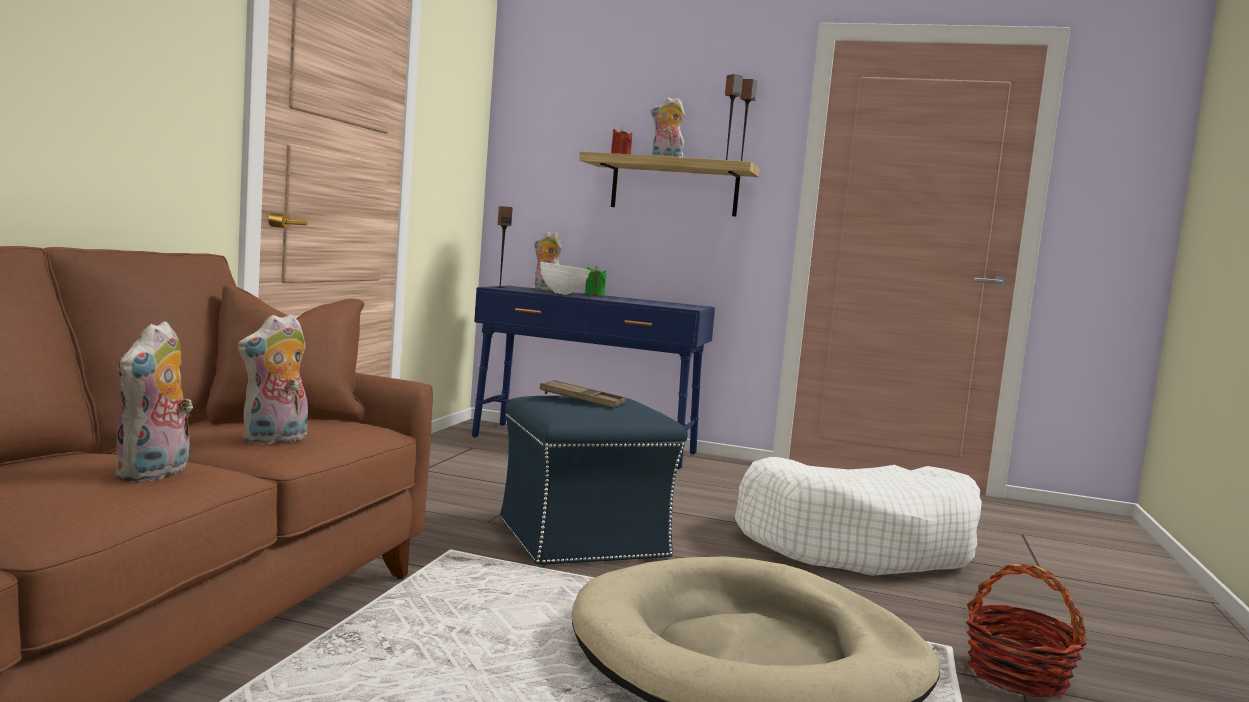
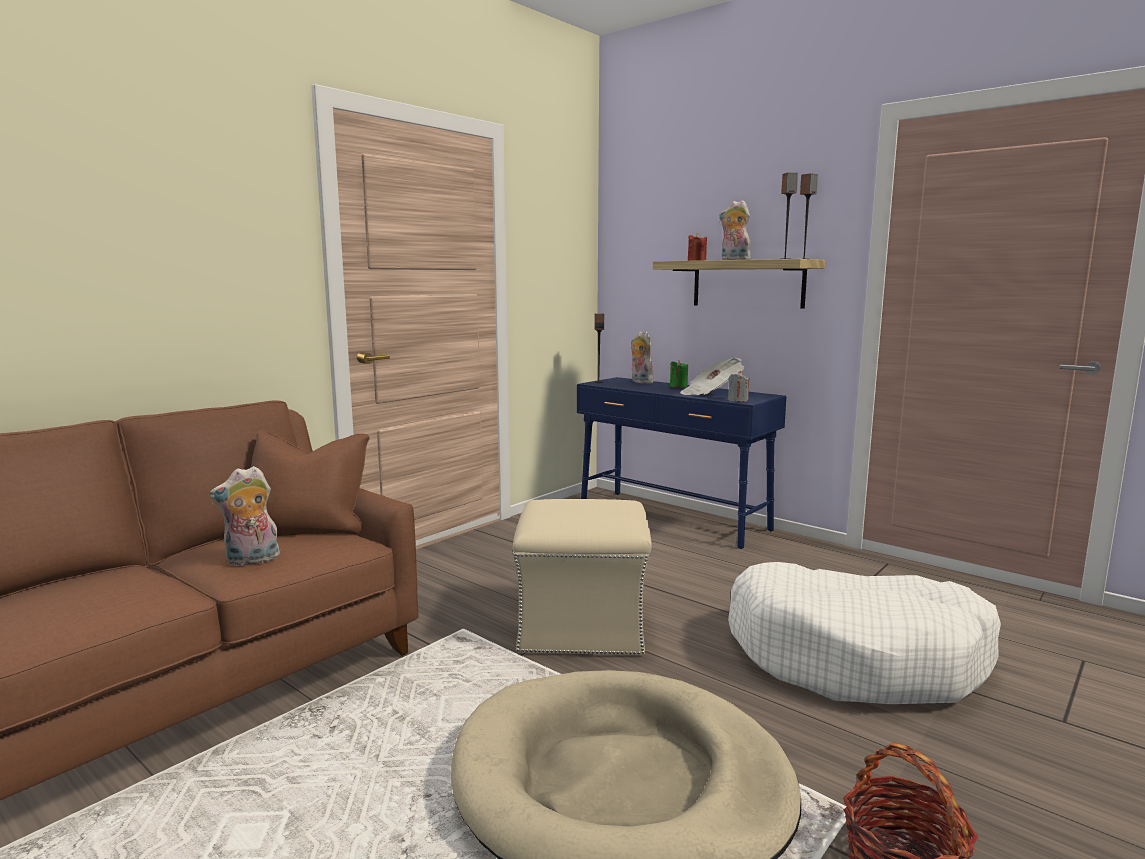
camera: 25 degrees right, 5 degrees up
plush toy [113,321,193,482] -> none
blue ottoman [500,396,688,566] -> beige ottoman [512,499,651,656]
white bowl [540,262,590,295] -> none
brown tray [540,380,626,407] -> none
none -> newspaper [680,358,744,395]
none -> grey candle [728,371,750,402]

